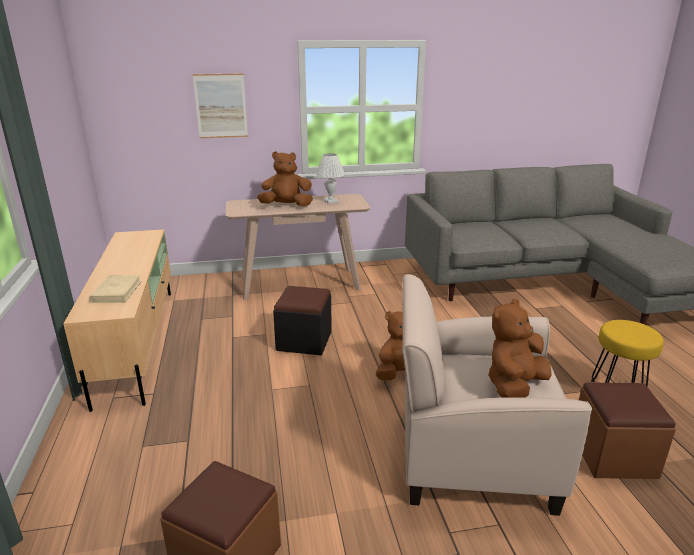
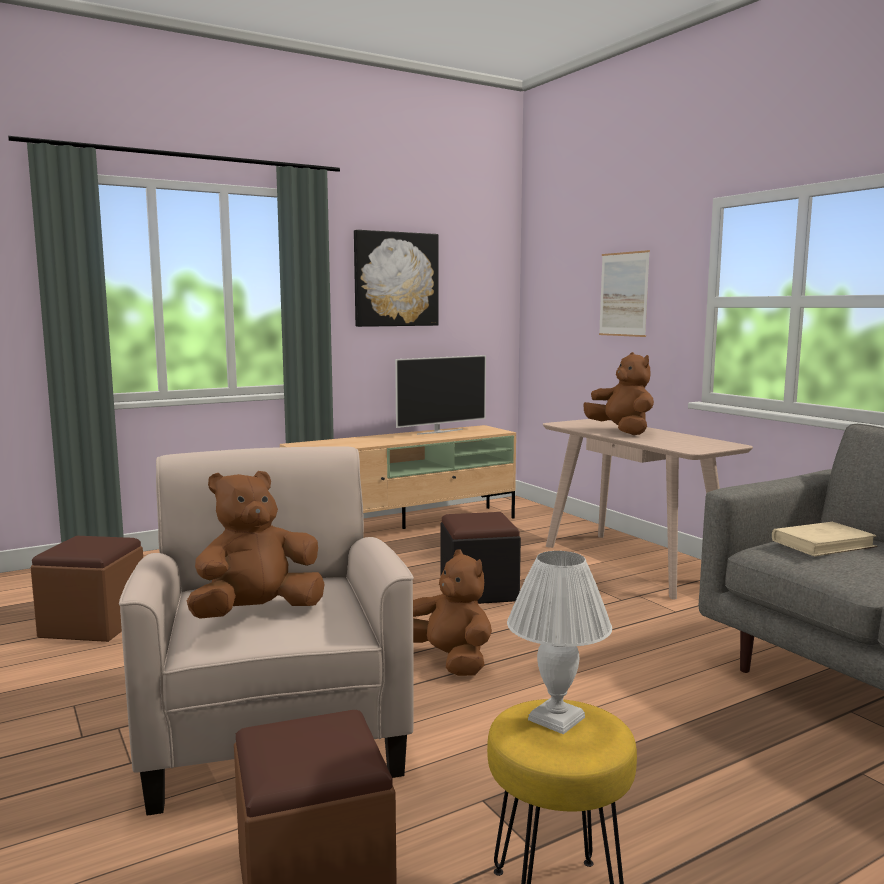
camera: 70 degrees right, 15 degrees down
beige book [89,275,142,303] -> beige book moved to [772,522,877,556]
white table lamp [316,153,345,204] -> white table lamp moved to [507,551,612,734]
brown plush toy [488,299,552,398] -> brown plush toy turned 60 degrees counterclockwise [187,471,324,619]
none -> picture [354,230,439,327]
none -> television [395,355,486,435]

